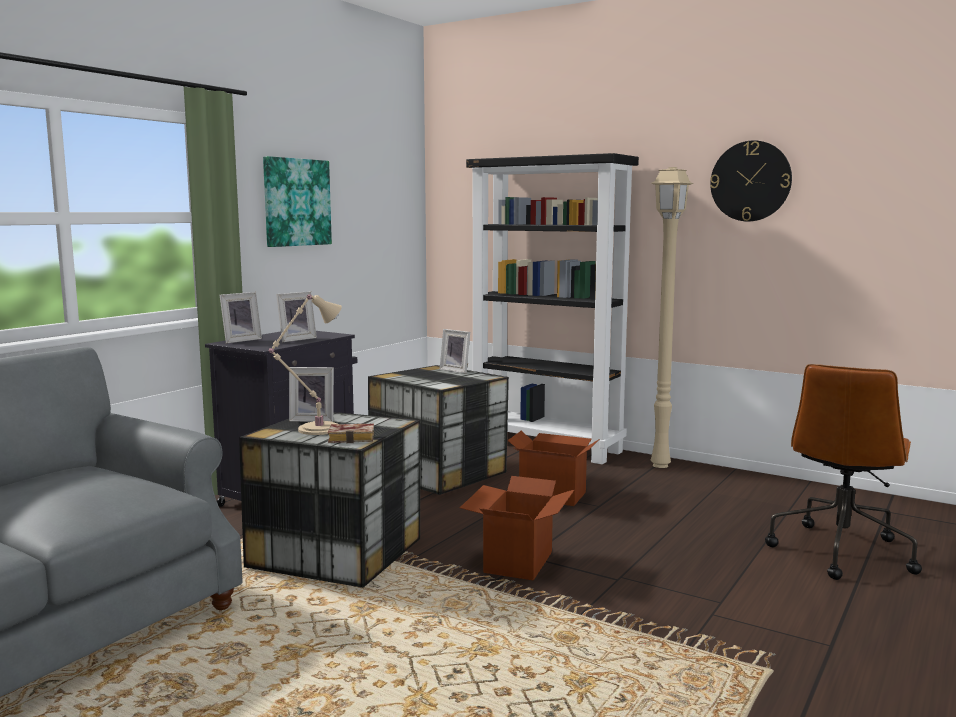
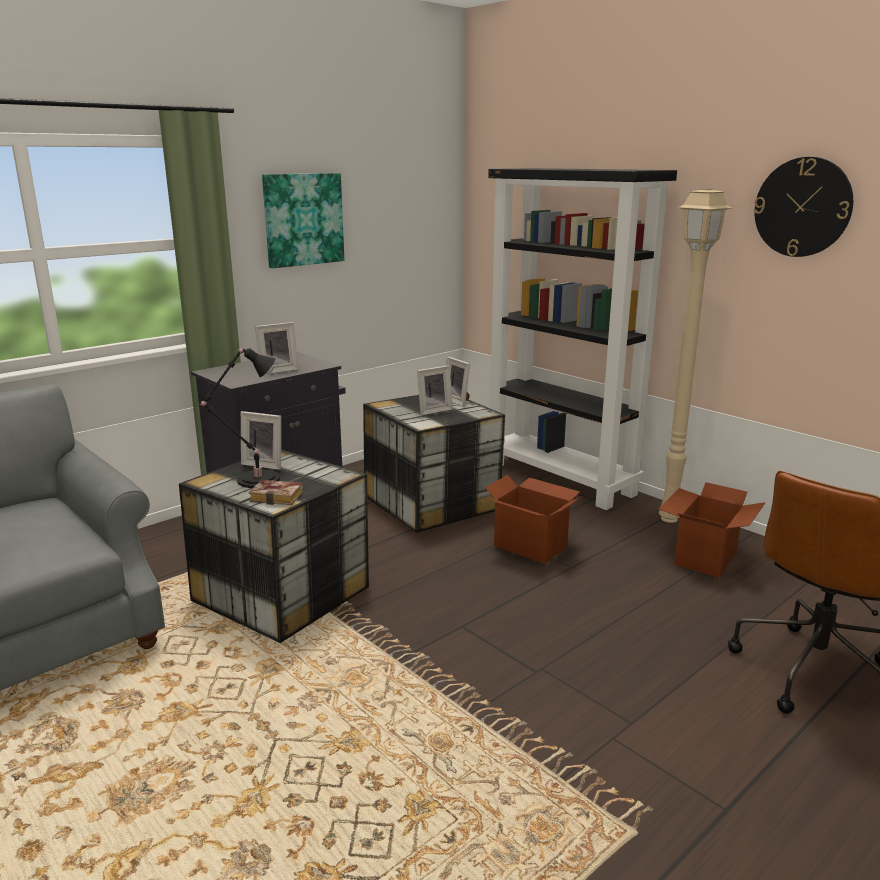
camera: 15 degrees right, 10 degrees up
picture frame [220,292,262,343] -> picture frame moved to [417,365,453,415]
beige table lamp [268,294,342,435] -> black table lamp [199,348,280,488]
cardboard box [460,476,575,581] -> cardboard box moved to [659,482,766,578]

